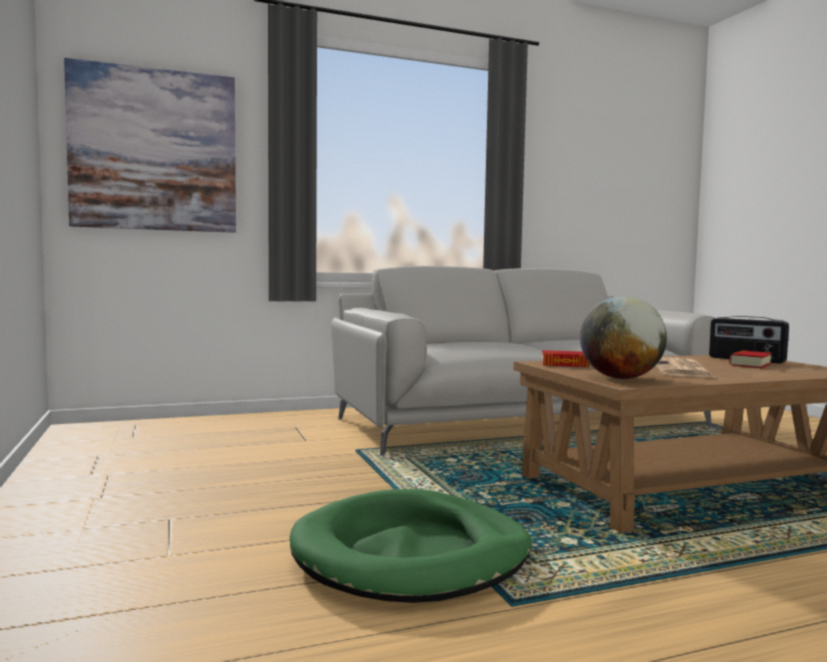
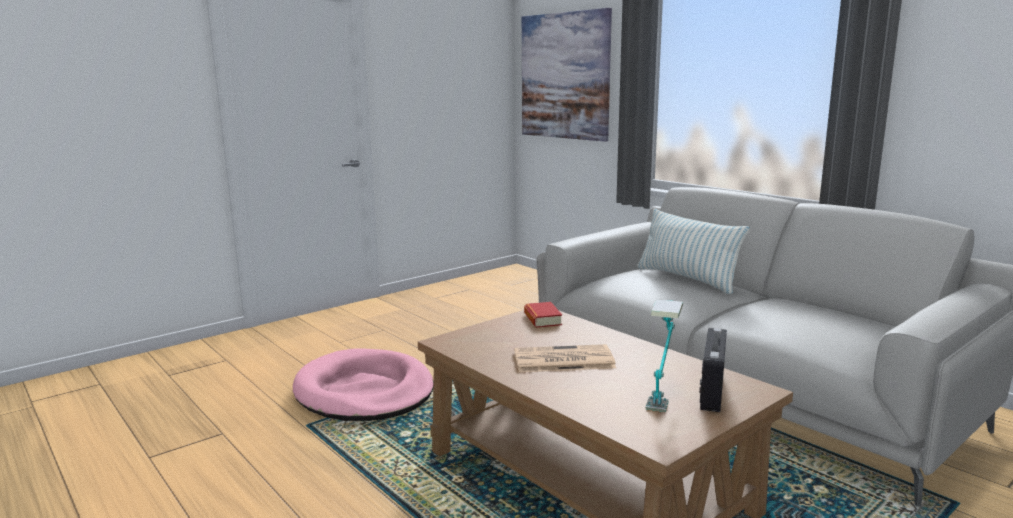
camera: 70 degrees right, 10 degrees up
green dog bed [290,489,532,603] -> pink dog bed [293,349,433,421]
globe [580,296,667,379] -> none
book [729,351,772,368] -> table lamp [646,299,683,412]
none -> pillow [637,209,750,294]

